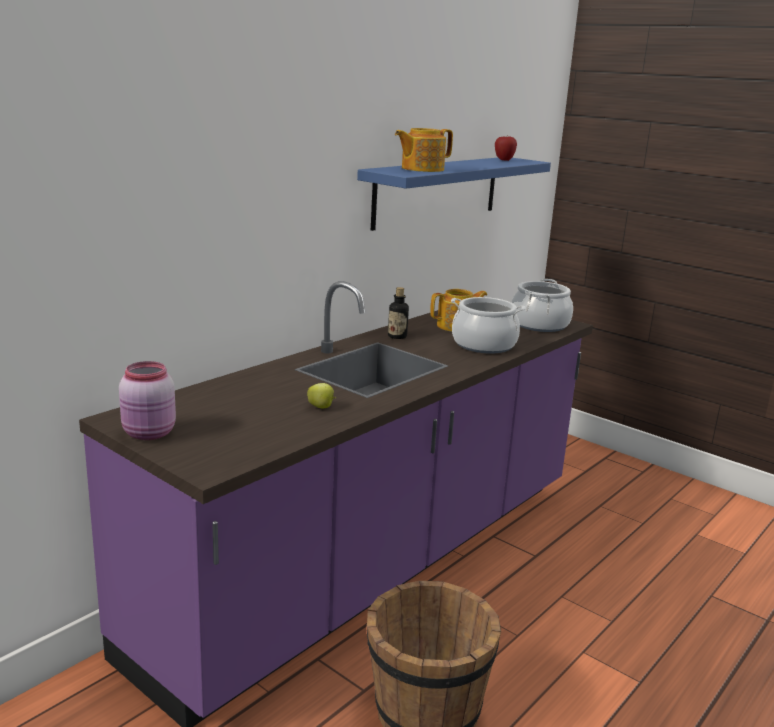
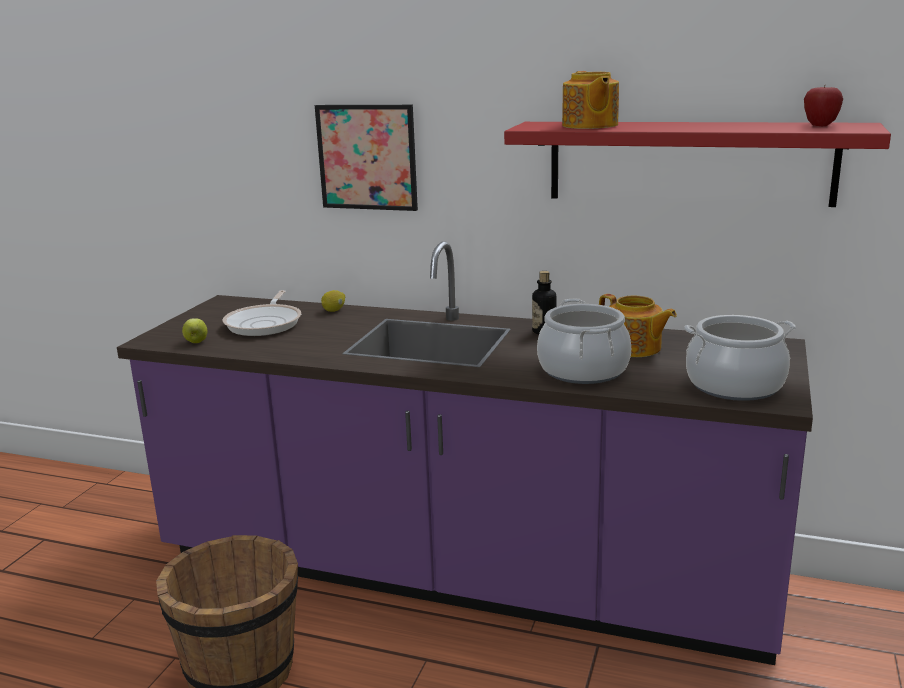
camera: 70 degrees right, 0 degrees up
pink jar [119,361,176,440] -> none
apple [307,383,336,408] -> apple moved to [182,318,207,343]
blue shelf [357,158,551,231] -> red shelf [504,122,891,207]
teapot [395,128,453,172] -> teapot turned 135 degrees counterclockwise [562,71,619,129]
none -> frying pan [222,290,301,336]
none -> picture [315,105,418,211]
none -> lemon [321,290,345,312]

